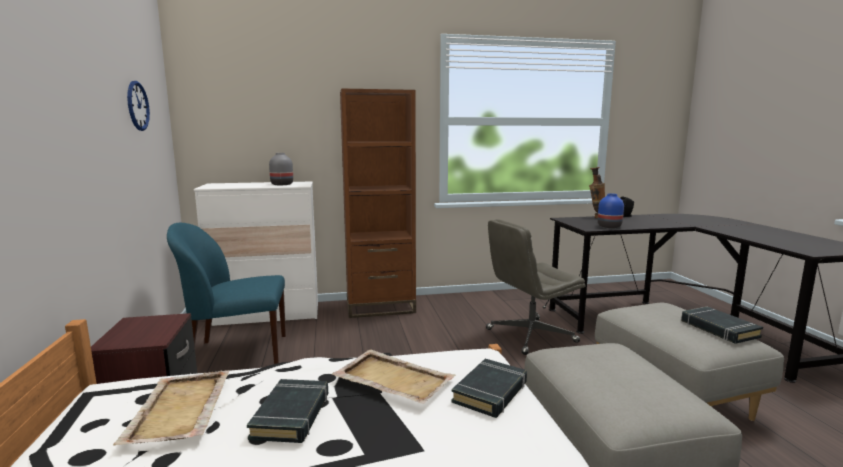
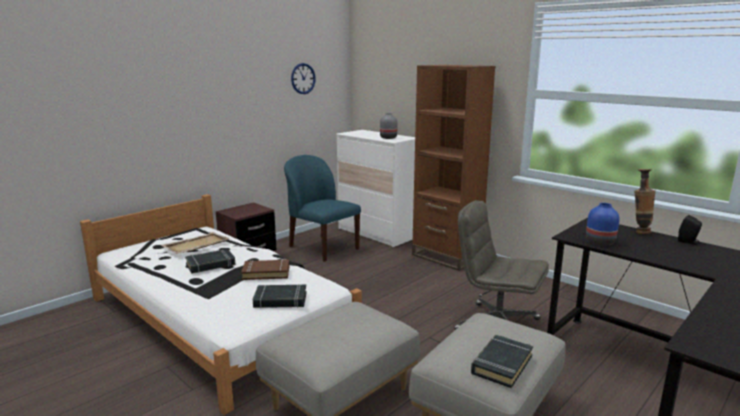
camera: 55 degrees right, 5 degrees up
beige tray [332,349,456,404] -> brown book [241,259,289,280]

